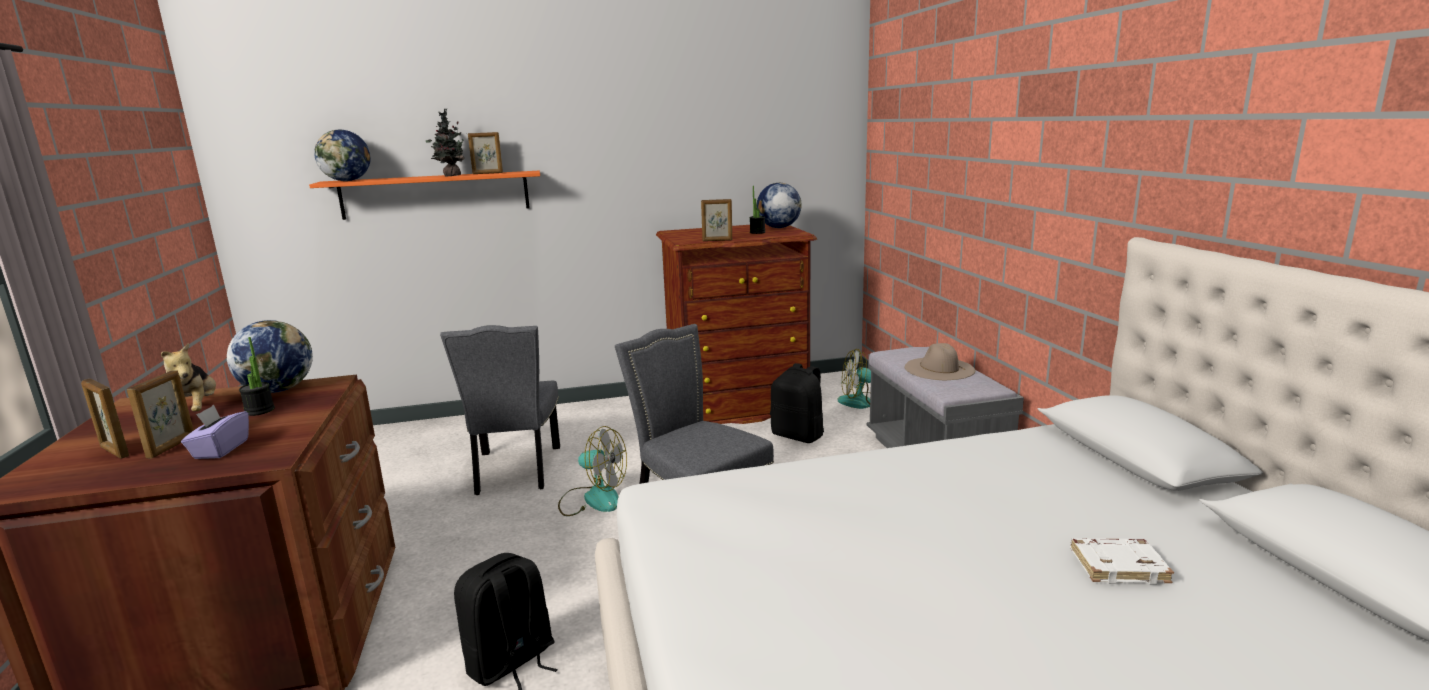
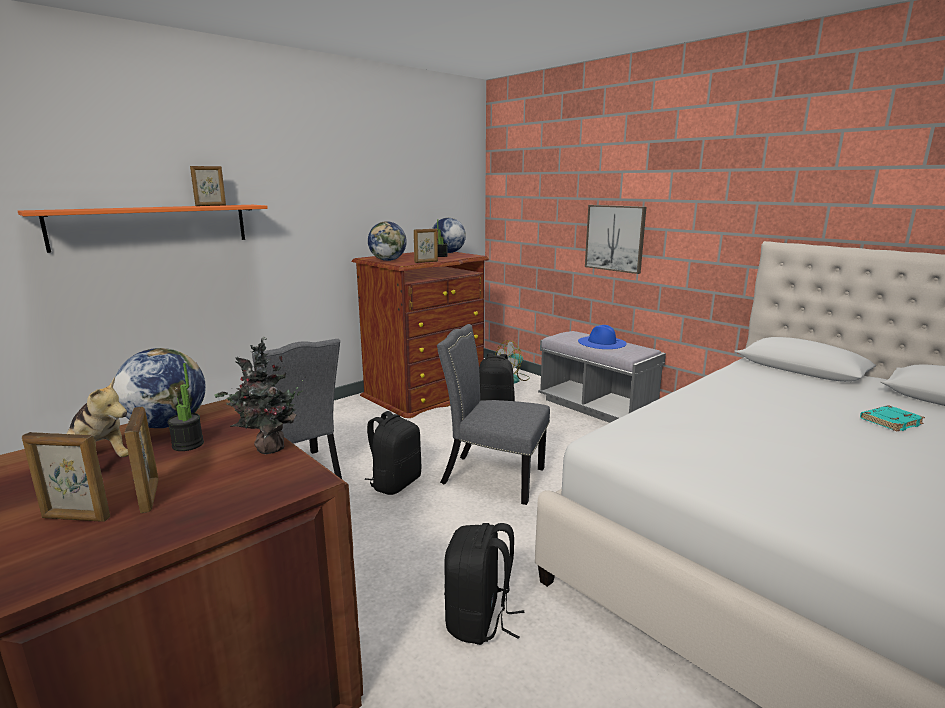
camera: 30 degrees left, 0 degrees up
purple tissue box [181,405,249,459] -> none
globe [314,130,371,181] -> globe moved to [368,221,407,261]
potted plant [425,108,467,177] -> potted plant moved to [214,337,306,454]
fan [558,426,627,516] -> black backpack [364,411,421,495]
beige hat [905,343,975,380] -> blue hat [578,325,627,349]
white book [1070,538,1174,585] -> turquoise book [860,405,925,431]
none -> picture [585,205,646,274]

